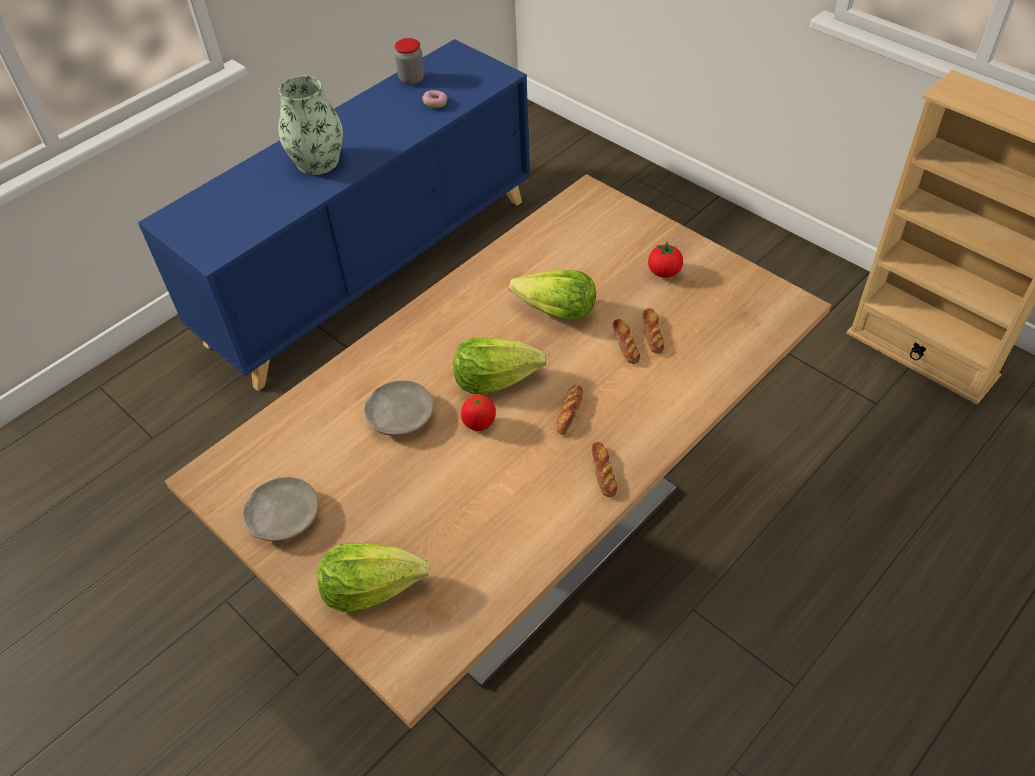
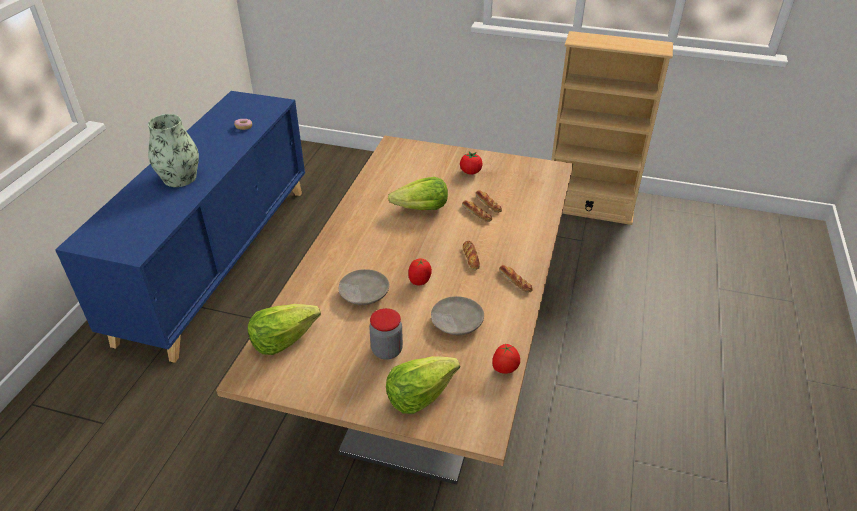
camera: 30 degrees left, 10 degrees down
beige plate [243,477,318,541] -> beige plate moved to [431,296,484,335]
jar [394,38,424,85] -> jar moved to [369,308,403,360]
lettuce [453,337,547,394] -> lettuce moved to [248,304,321,355]
none -> tomato [492,344,520,374]

